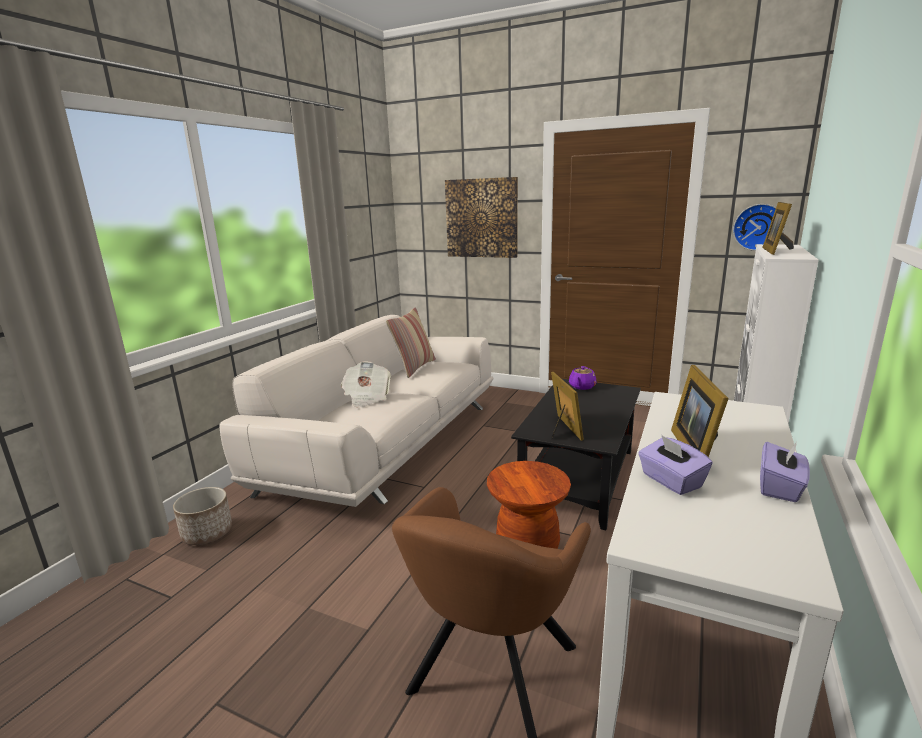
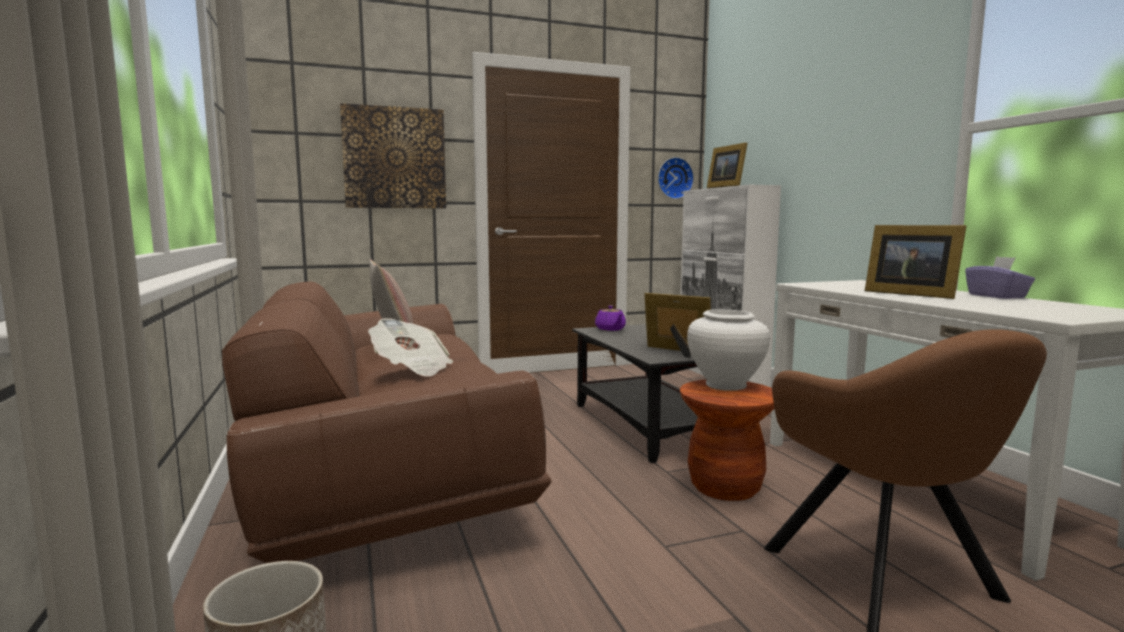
camera: 45 degrees left, 10 degrees down
white sofa [219,315,493,507] -> brown sofa [222,282,551,563]
purple tissue box [638,435,713,495] -> none
none -> white vase [687,309,770,391]

